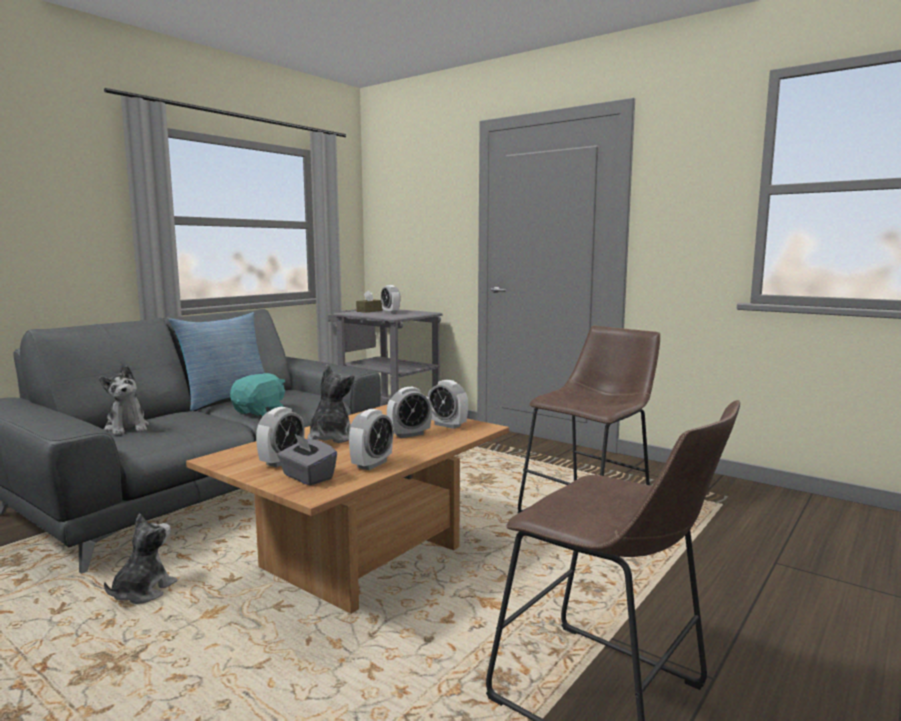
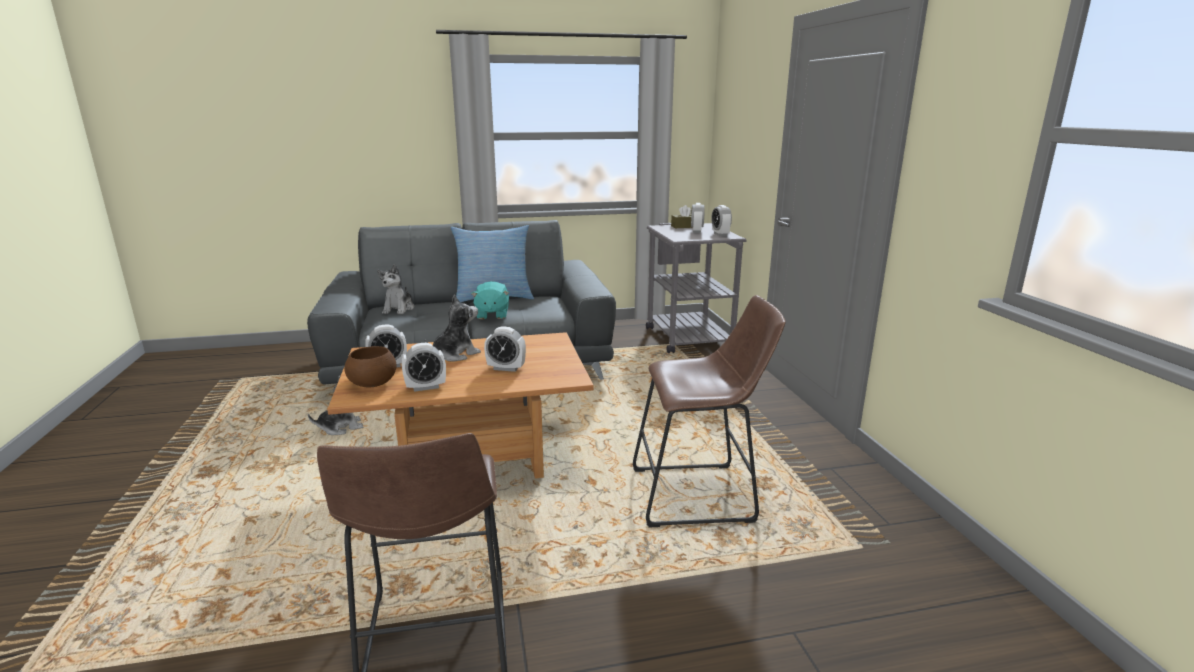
camera: 40 degrees right, 10 degrees up
turquoise plush toy [230,373,285,417] -> turquoise plush toy turned 105 degrees clockwise [471,281,509,319]
grey tissue box [277,433,337,486] -> brown bowl [344,346,397,387]
alarm clock [428,380,468,429] -> alarm clock moved to [711,205,732,236]

